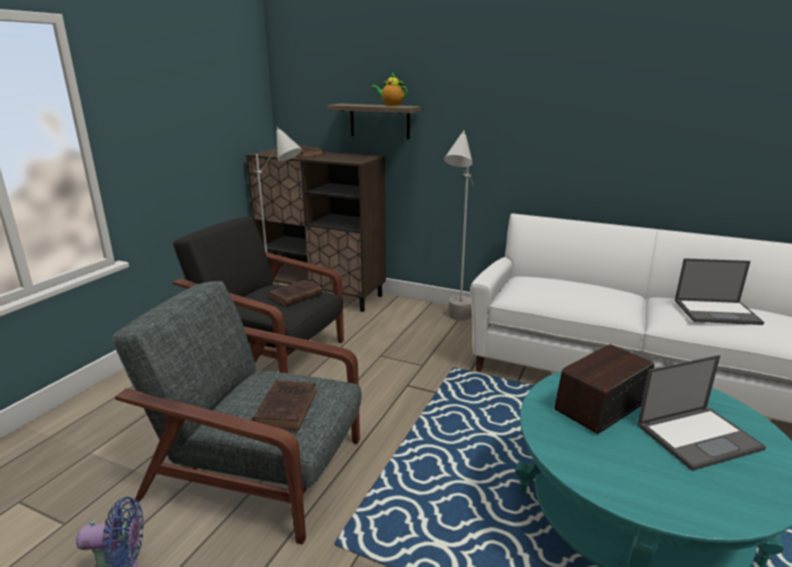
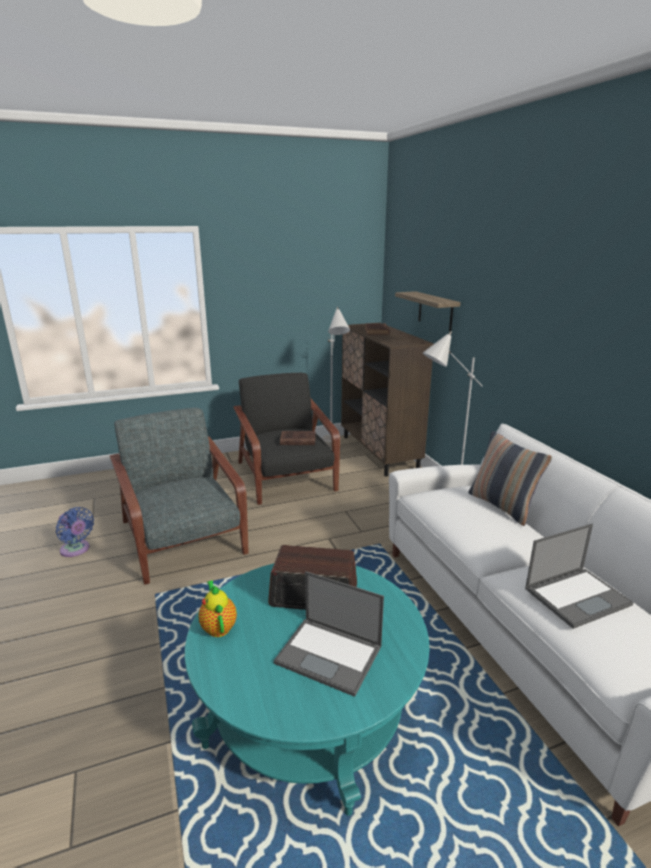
camera: 45 degrees right, 0 degrees up
brown book [252,380,317,430] -> none
teapot [372,72,408,106] -> teapot moved to [199,580,237,637]
laptop [675,258,764,325] -> laptop turned 75 degrees counterclockwise [525,524,634,629]
none -> pillow [468,431,552,526]

